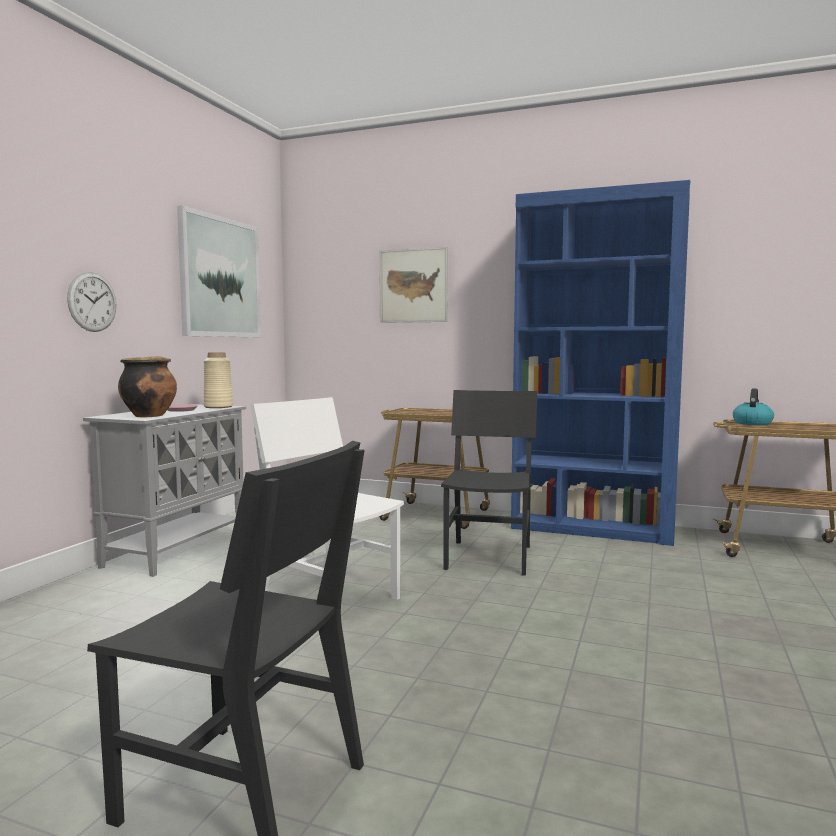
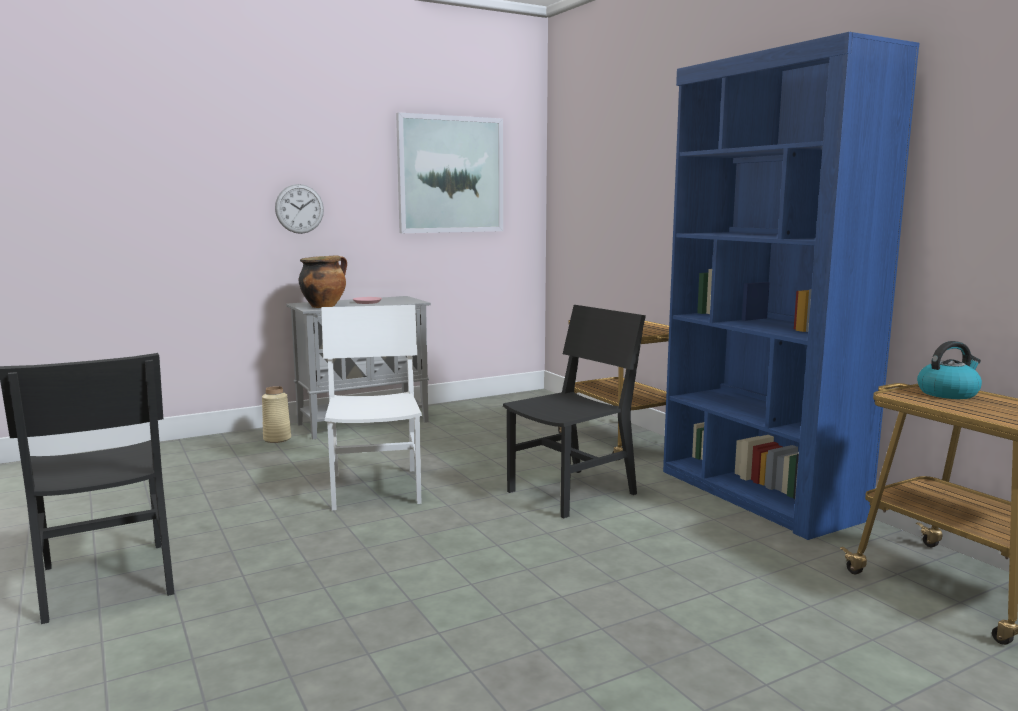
camera: 40 degrees right, 5 degrees up
beige vase [204,352,233,408] -> beige vase moved to [262,386,291,443]
picture [379,247,448,323] -> none

